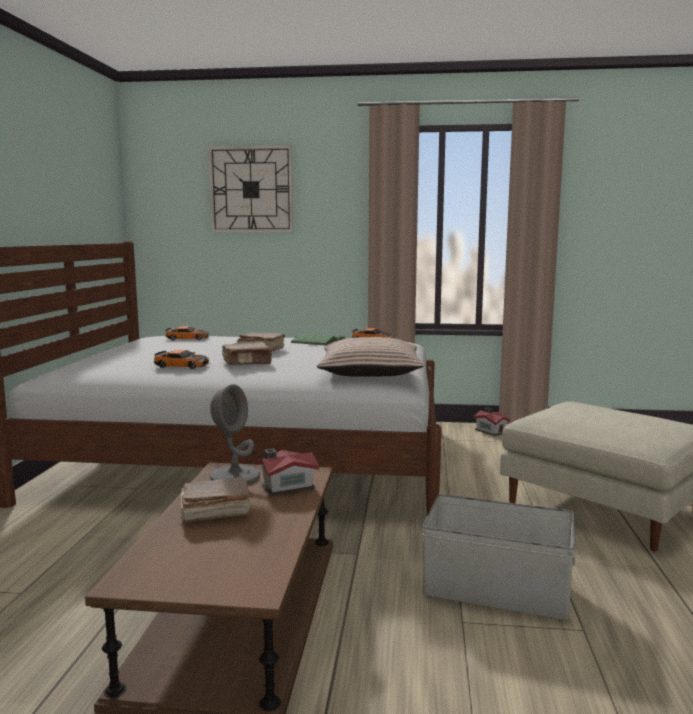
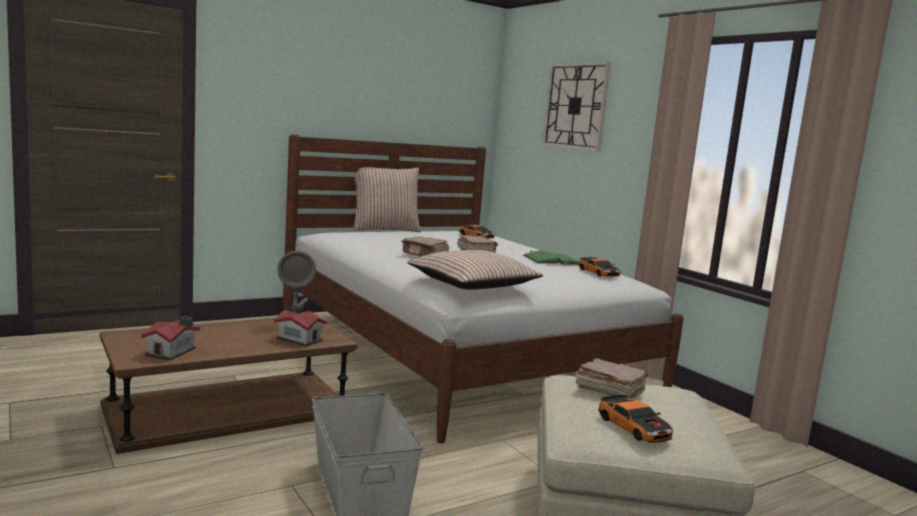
camera: 50 degrees right, 0 degrees up
toy car [154,350,209,369] -> toy car moved to [599,395,673,443]
brown book [181,477,250,523] -> brown book moved to [576,358,648,399]
toy house [473,407,510,436] -> toy house moved to [141,316,200,360]
none -> pillow [353,167,421,232]

